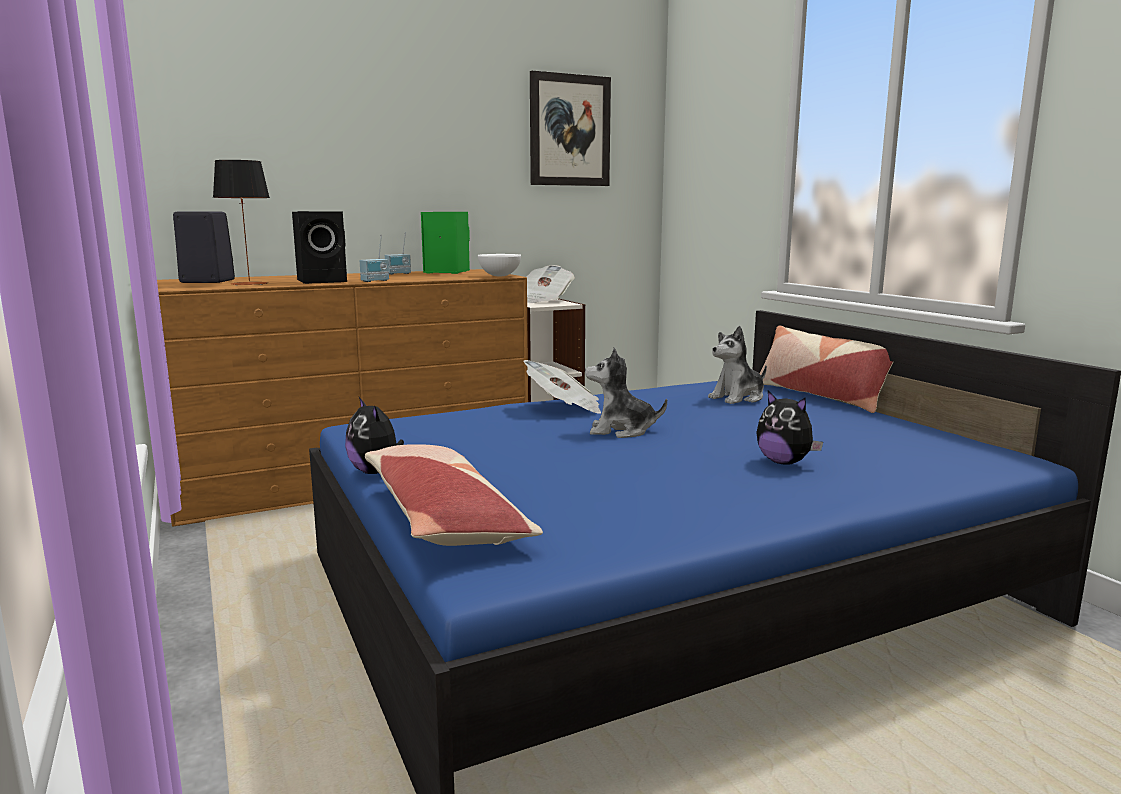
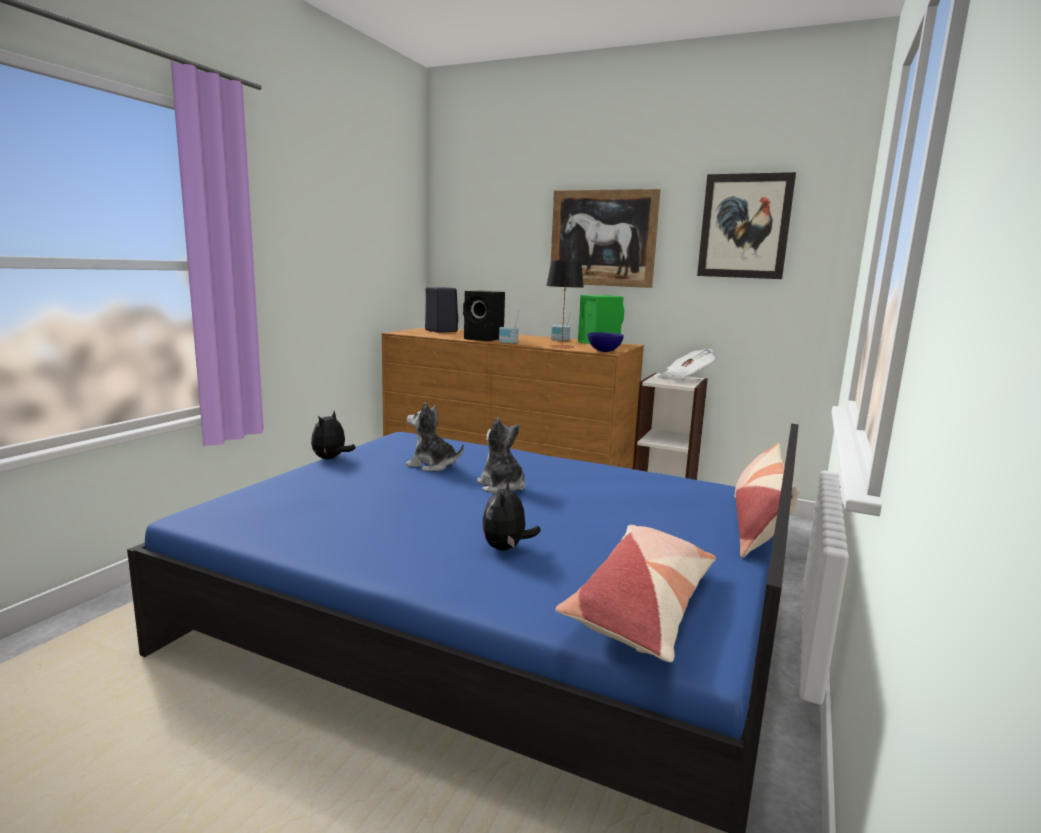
camera: 50 degrees right, 0 degrees up
table lamp [213,160,270,285] -> table lamp moved to [546,260,584,349]
pillow [365,444,543,546] -> pillow moved to [555,525,716,662]
white bowl [478,254,521,276] -> blue bowl [587,332,624,352]
newspaper [524,360,601,414] -> none
plush toy [708,326,767,404] -> plush toy moved to [405,402,464,471]
none -> picture [551,189,661,288]

